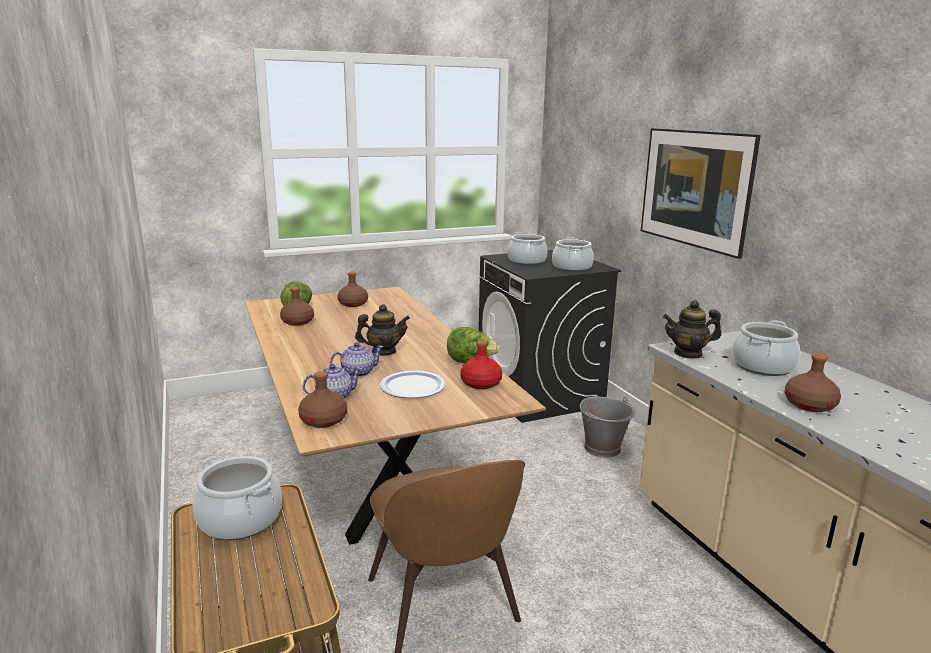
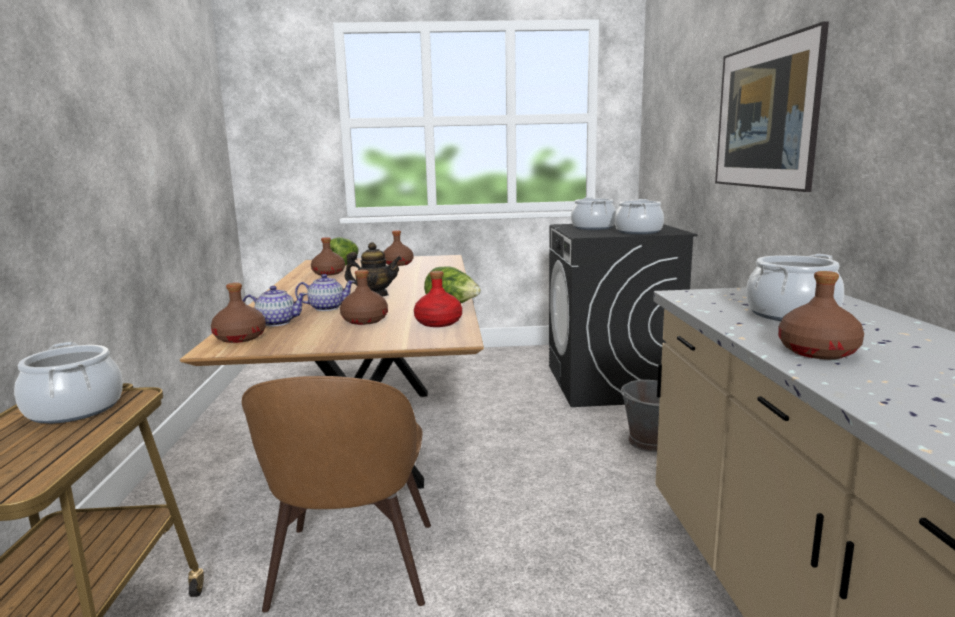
camera: 20 degrees right, 5 degrees down
plate [380,371,446,398] -> brown bottle [340,270,388,325]
teapot [663,300,721,359] -> none

